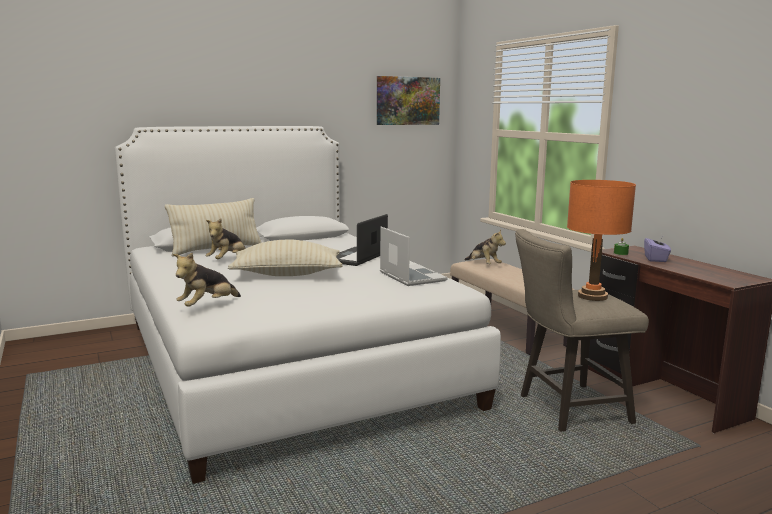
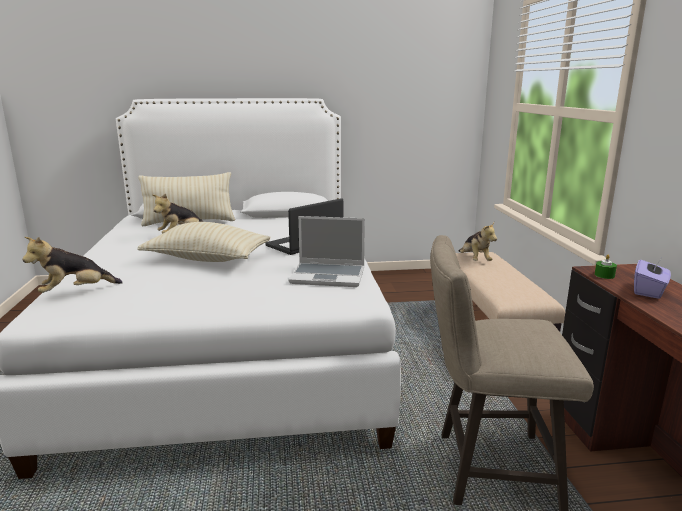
camera: 20 degrees right, 5 degrees up
picture [377,76,440,125] -> none
laptop [380,226,448,286] -> laptop turned 105 degrees clockwise [289,216,365,287]
orange table lamp [567,180,636,301] -> none

